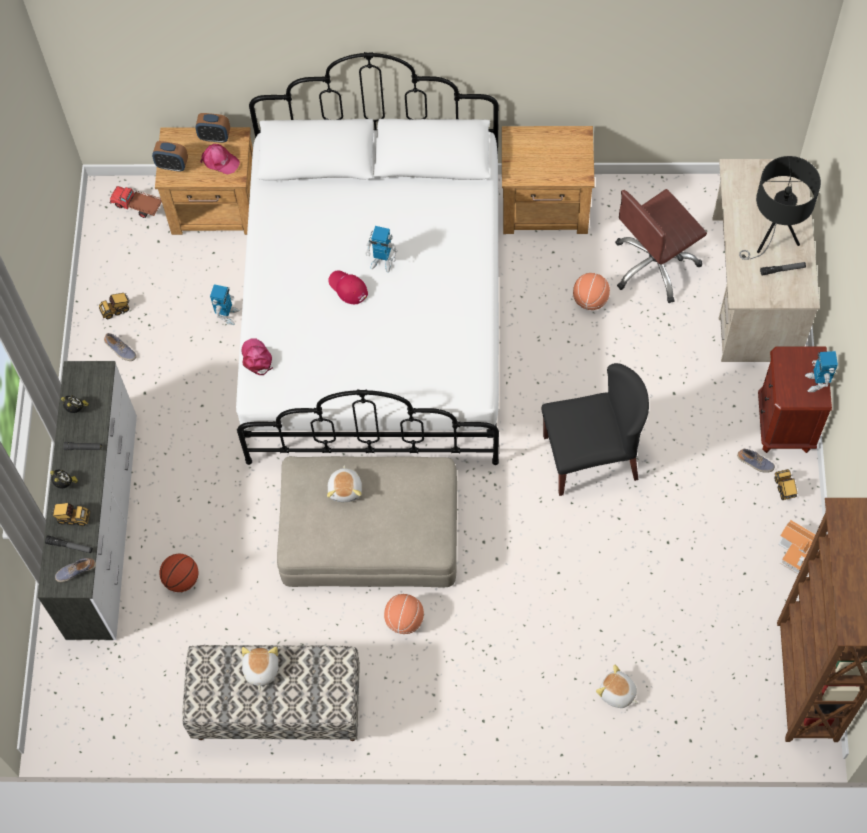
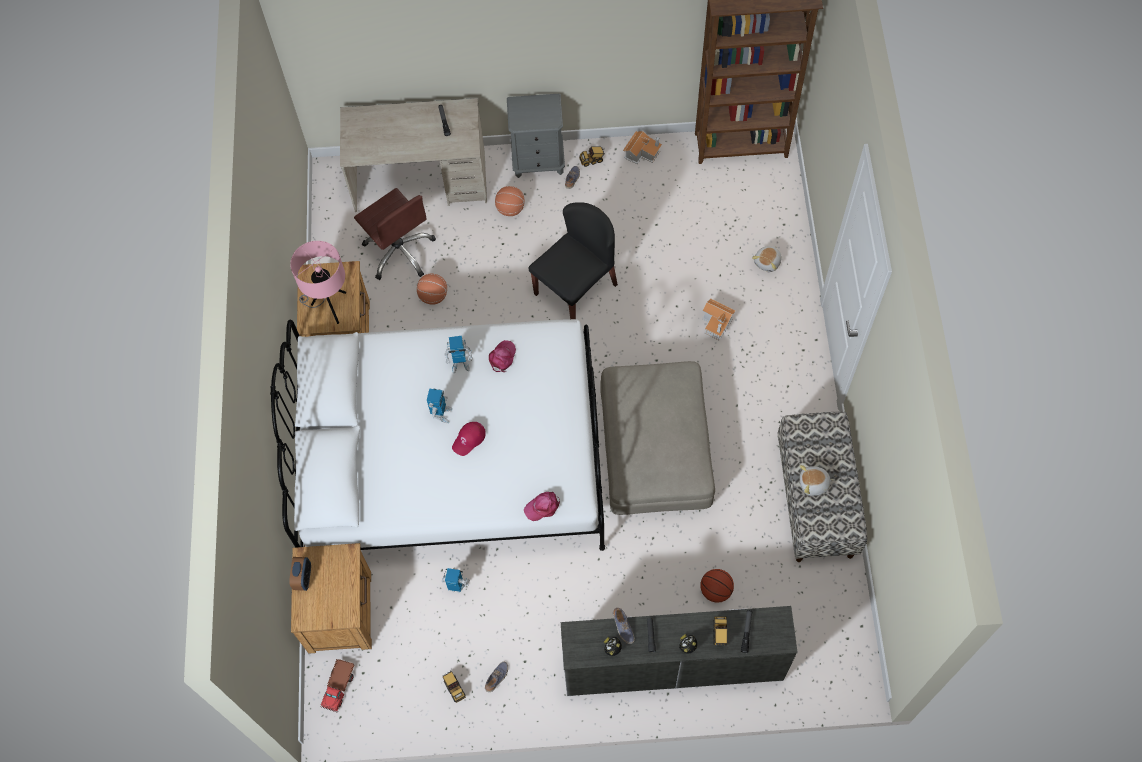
camera: 95 degrees left, 0 degrees up
shoe [55,558,96,582] -> shoe moved to [613,608,635,644]
alarm clock [152,141,188,172] -> none
pink cap [200,144,240,174] -> pink cap moved to [489,340,516,372]
plush toy [327,465,362,502] -> none
basketball [384,594,424,634] -> basketball moved to [495,186,525,216]
black chair [541,363,649,496] -> black chair turned 60 degrees clockwise [529,202,618,319]
black table lamp [739,156,821,260] -> none
brown nightstand [758,347,832,453] -> grey nightstand [507,94,565,178]
toy robot [805,351,838,392] -> toy robot moved to [444,336,473,373]
none -> pink table lamp [290,241,346,324]
none -> toy house [702,298,736,340]

